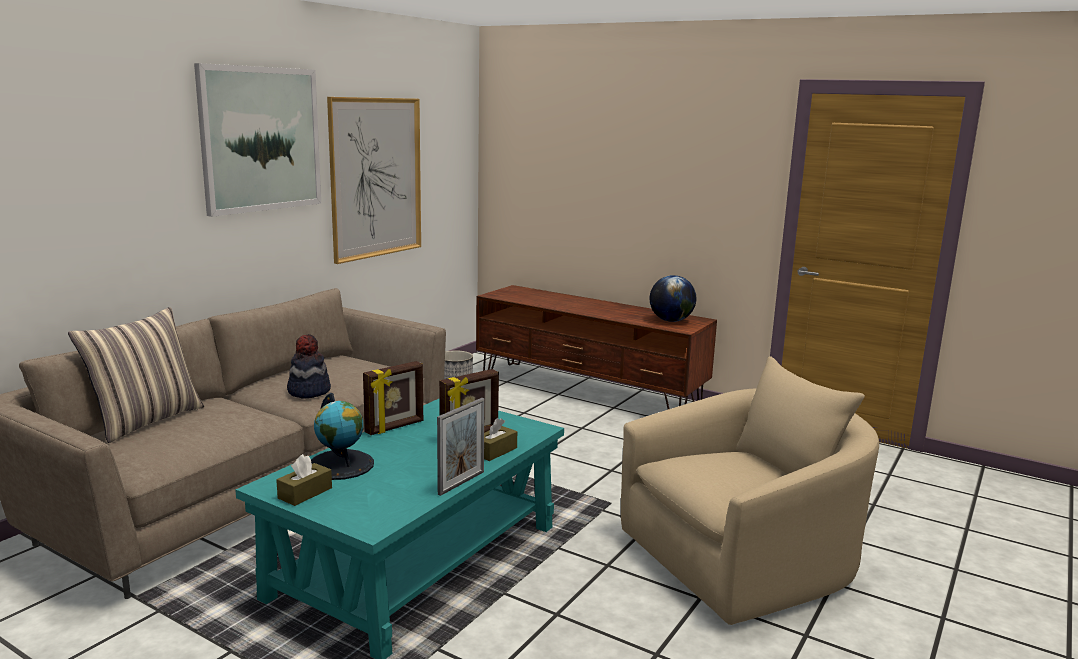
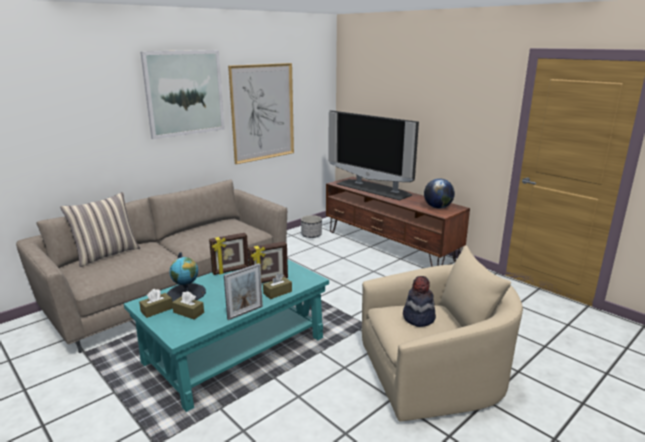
camera: 15 degrees right, 5 degrees up
hat [287,334,331,399] -> hat moved to [403,276,436,327]
none -> brown tissue box [172,291,204,320]
none -> television [328,110,419,200]

